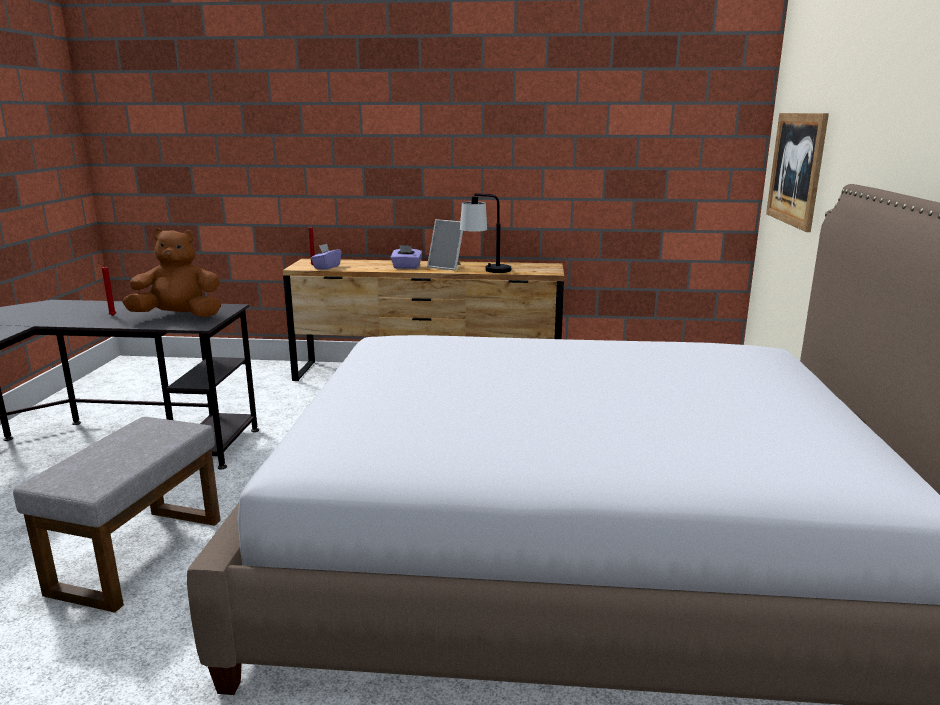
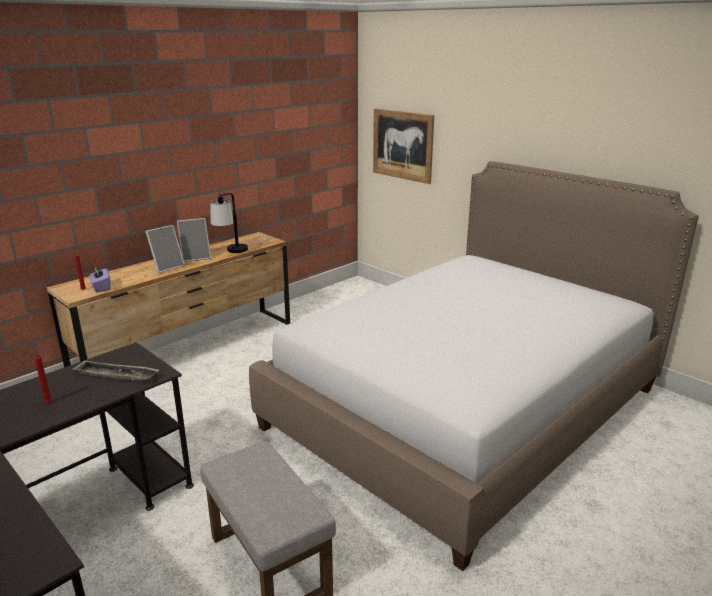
camera: 50 degrees left, 5 degrees up
brown plush toy [122,228,221,317] -> tray [72,361,159,382]
purple tissue box [390,245,422,269] -> picture frame [145,225,185,273]

